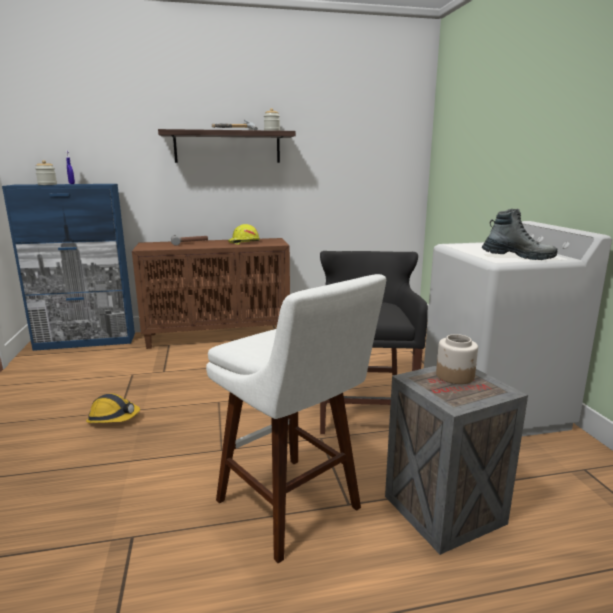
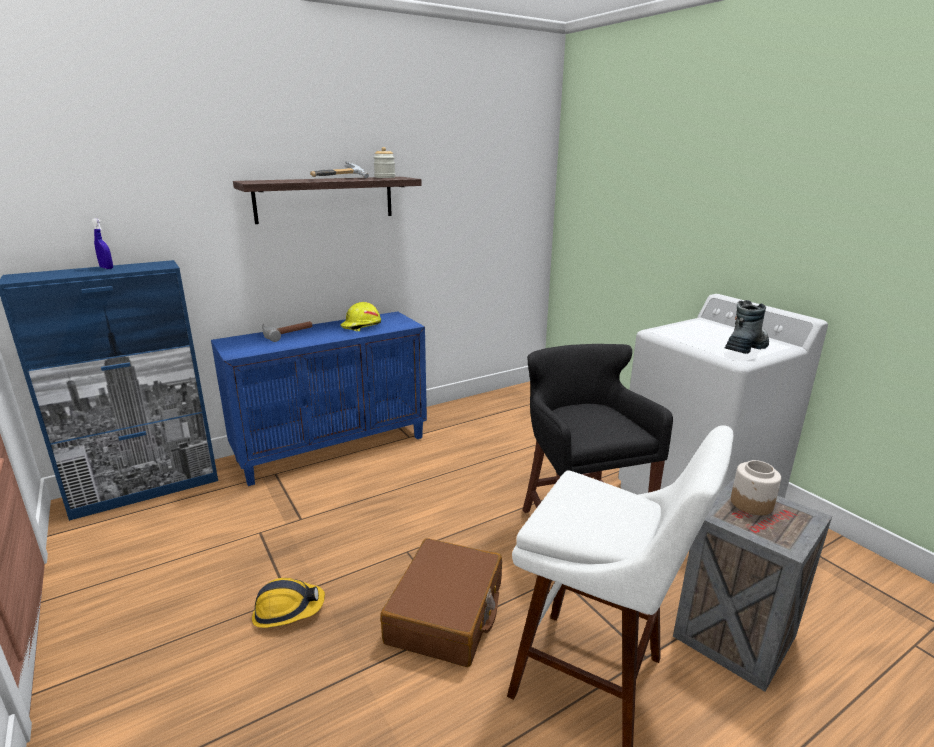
camera: 20 degrees left, 5 degrees up
jar [35,160,57,185] -> none
brown cabinet [132,238,290,349] -> blue cabinet [211,312,427,486]
boot [482,209,557,260] -> boot turned 45 degrees counterclockwise [725,300,769,354]
none -> brown suitcase [380,538,502,667]

